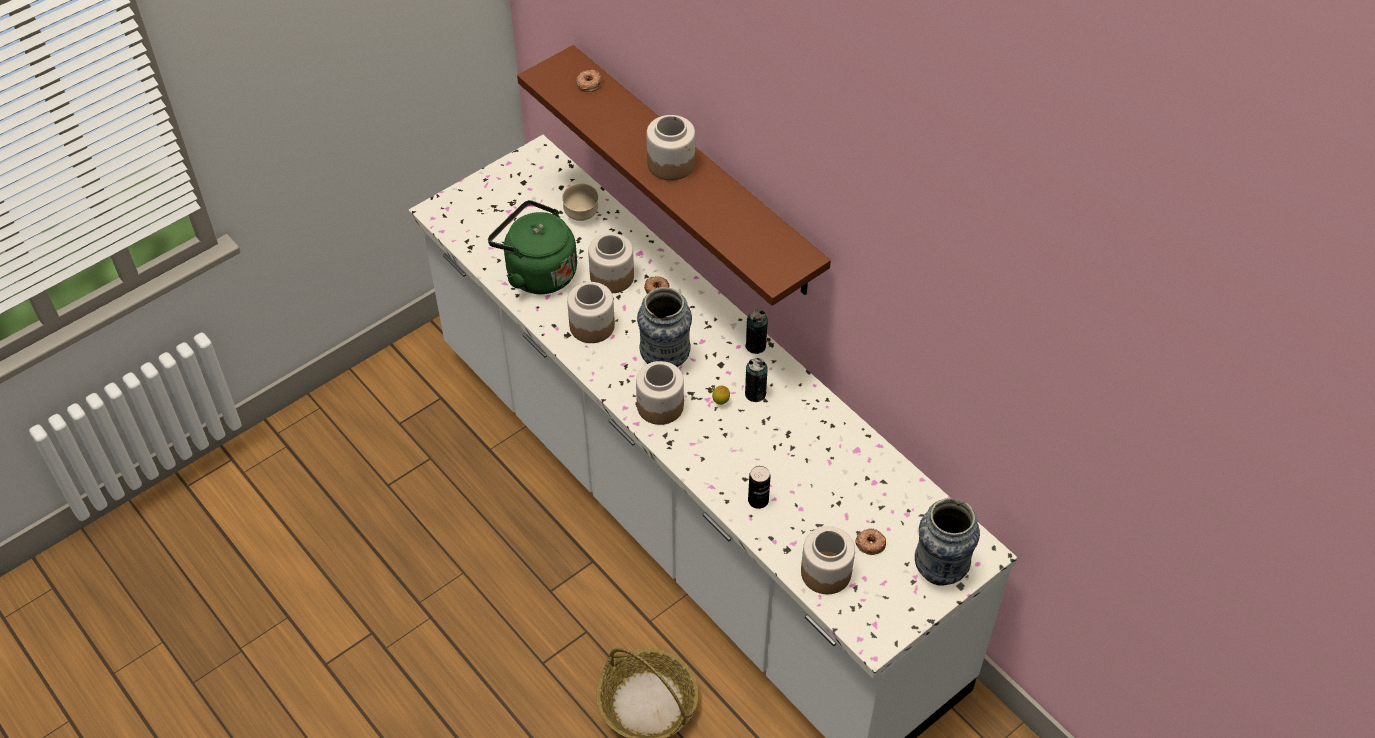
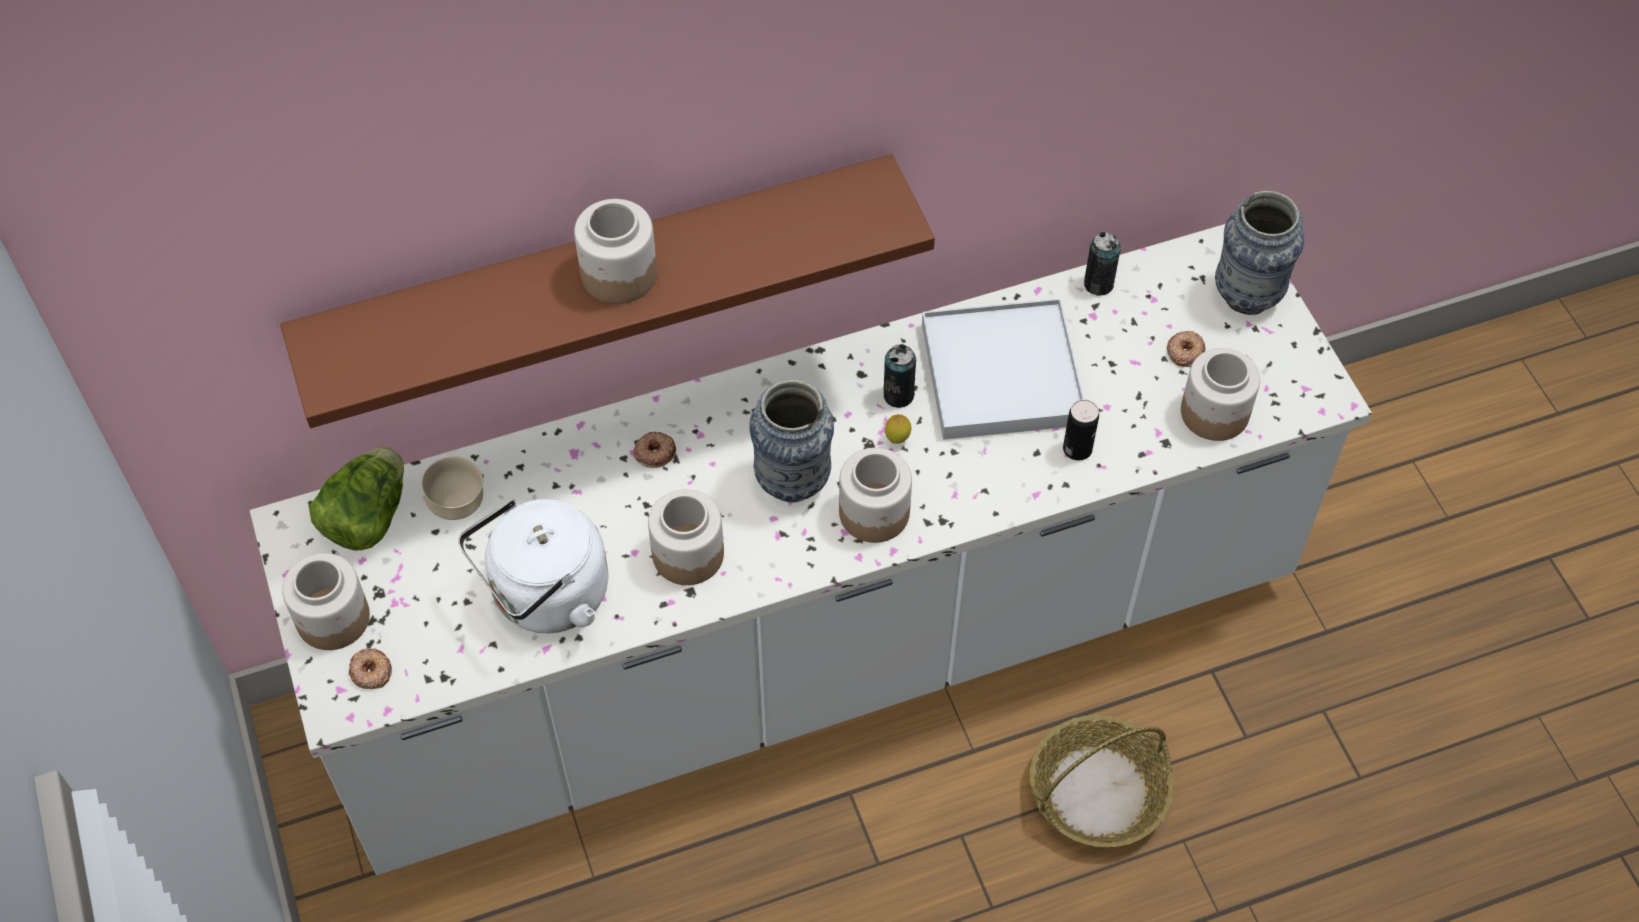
camera: 70 degrees left, 5 degrees up
green kettle [488,200,577,294] -> white kettle [458,499,608,633]
donut [576,70,602,92] -> donut moved to [349,648,392,689]
jar [588,233,634,293] -> jar moved to [282,553,370,650]
can [745,310,768,354] -> can moved to [1084,232,1121,296]
none -> lettuce [309,447,404,550]
none -> white tray [922,298,1084,440]

